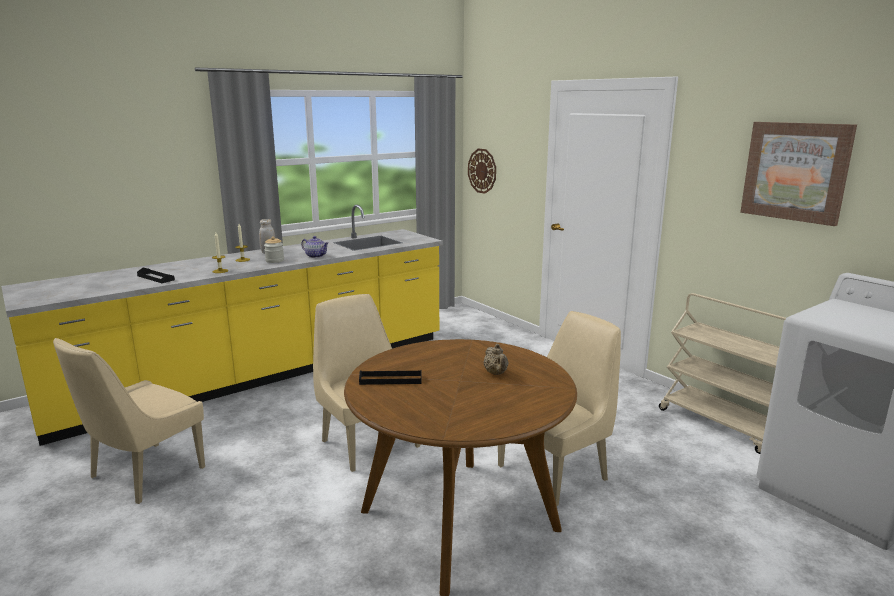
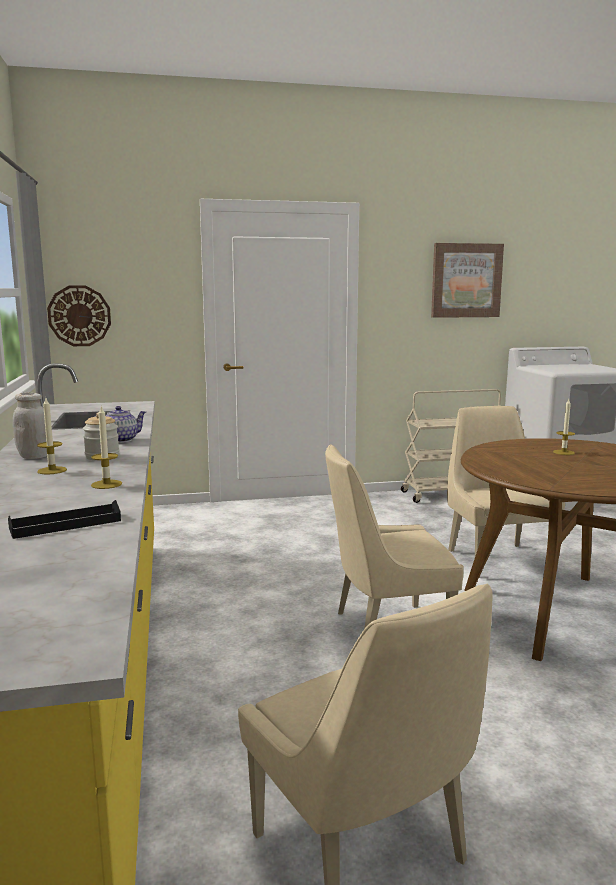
camera: 65 degrees left, 5 degrees down
black tray [359,370,422,385] -> none
beige teapot [484,344,509,375] -> candle [553,399,575,455]

